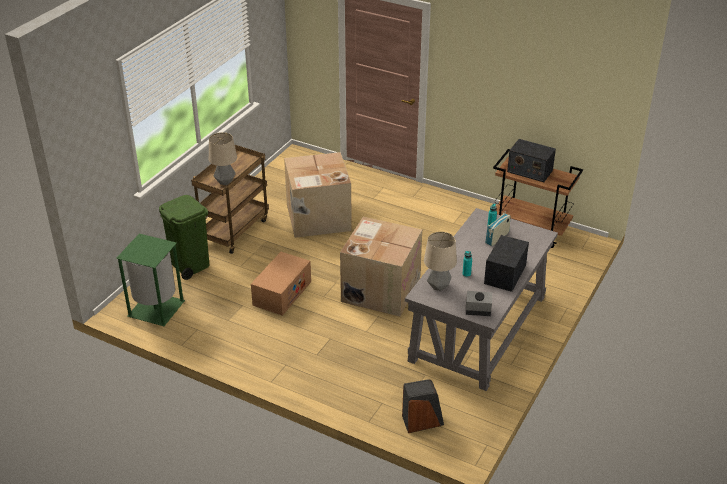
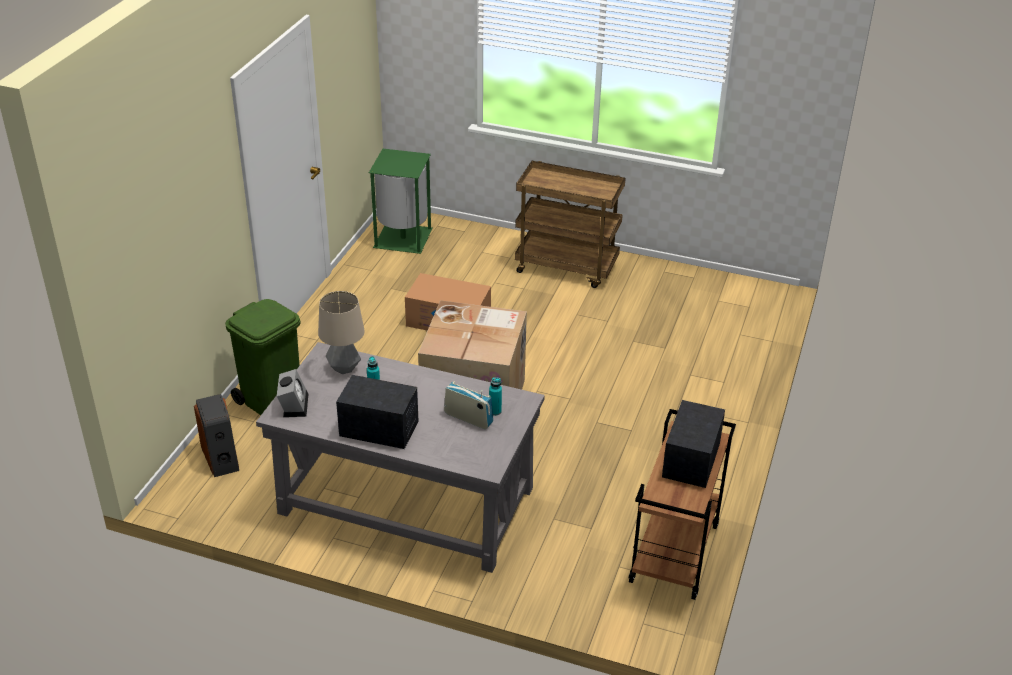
camera: 80 degrees right, 0 degrees up
green trash can [159,195,209,280] -> green trash can moved to [225,299,300,415]
table lamp [209,132,237,185] -> none
cardboard box [284,152,352,238] -> none

